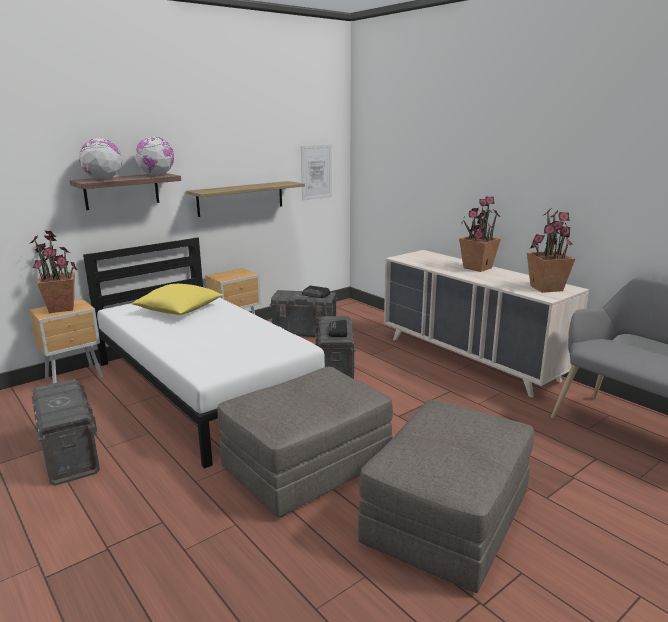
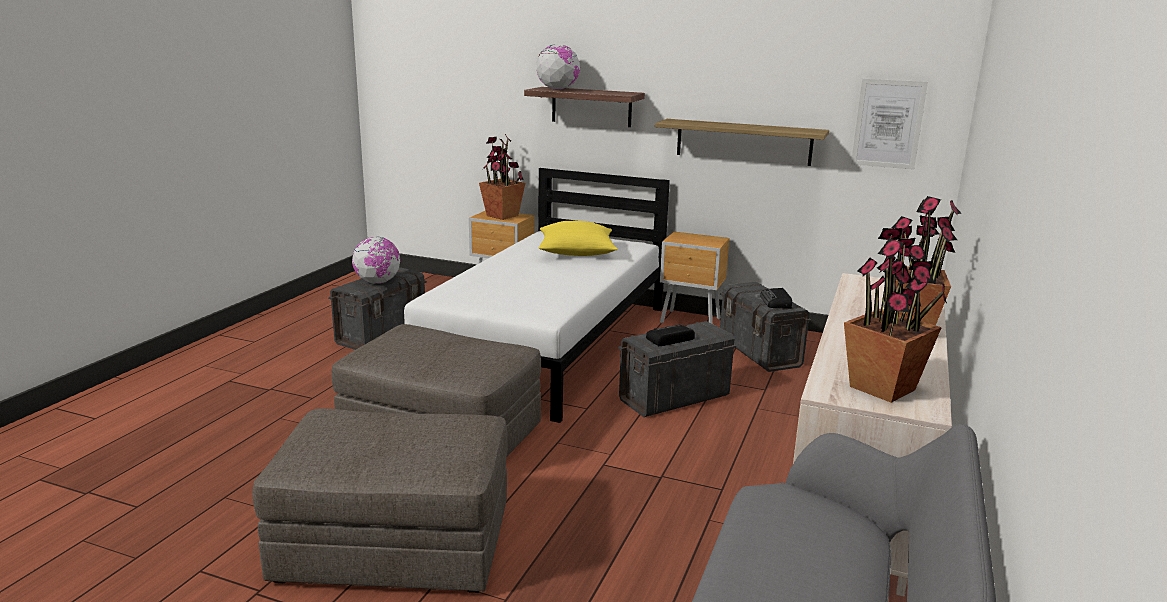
camera: 60 degrees right, 0 degrees up
globe [135,137,174,176] -> globe moved to [352,237,401,284]

